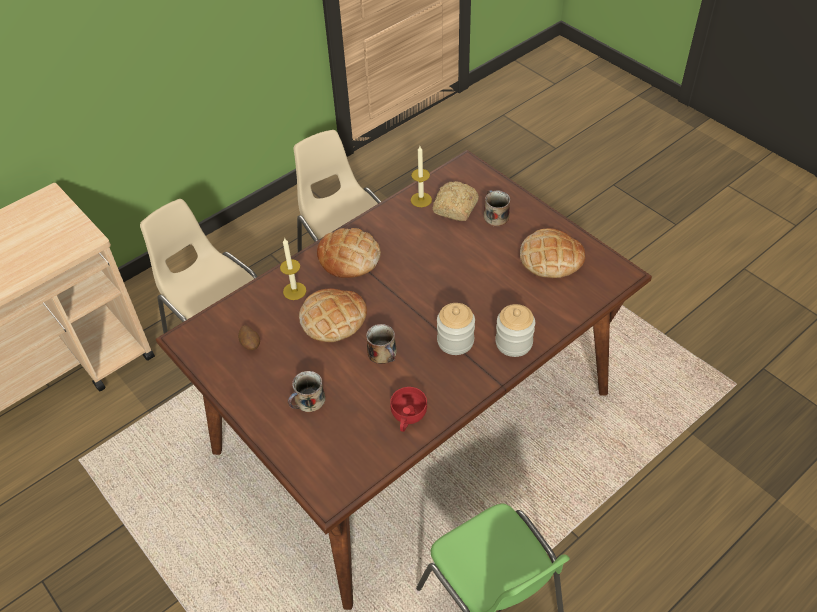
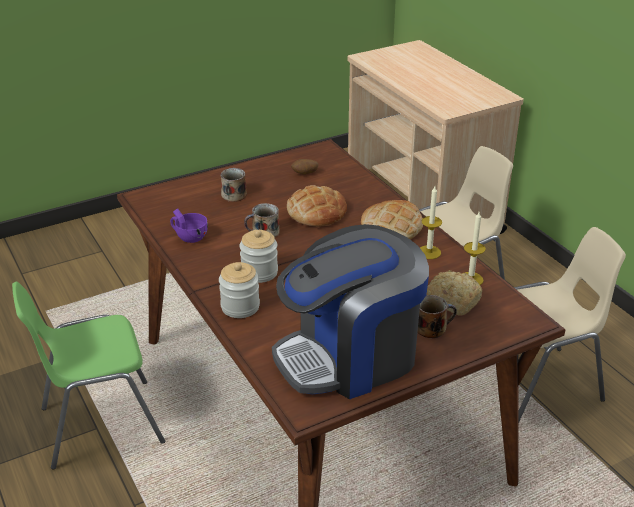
camera: 100 degrees right, 15 degrees down
candle [280,237,306,300] -> candle moved to [420,186,442,259]
red cup [390,387,427,432] -> purple cup [170,208,208,243]
bread [520,228,585,278] -> coffee machine [272,224,429,399]

